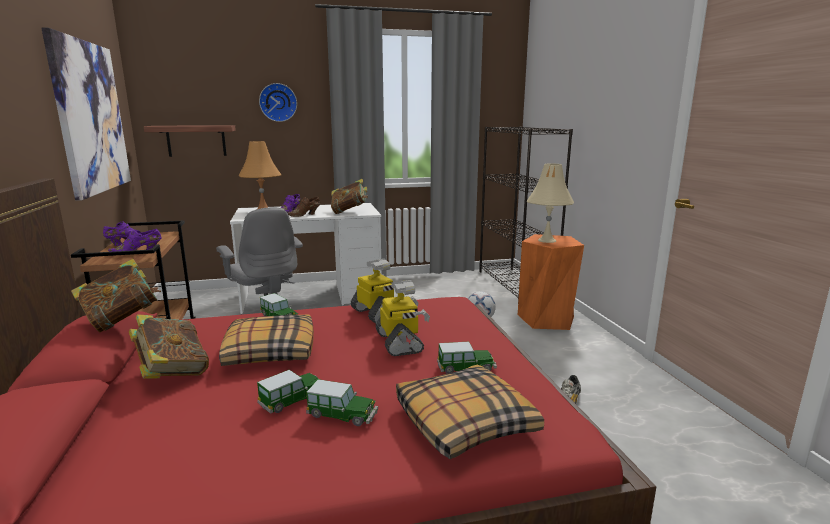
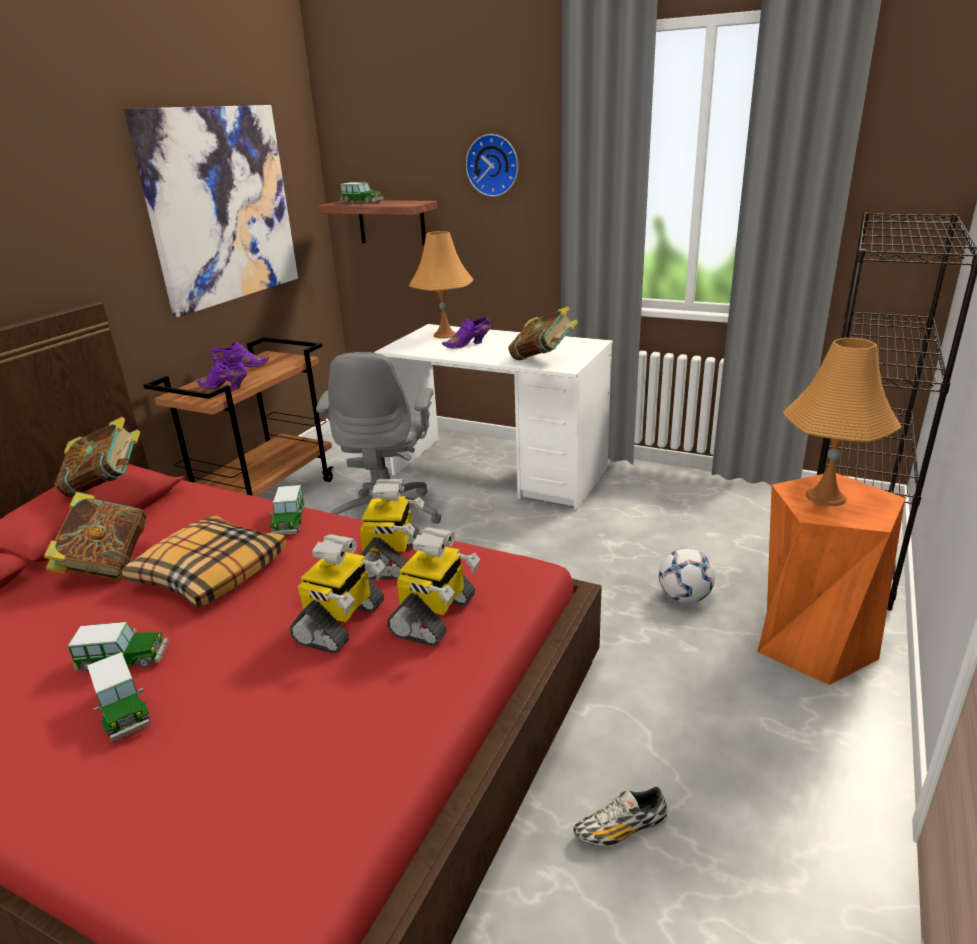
camera: 40 degrees right, 10 degrees up
brown shoe [288,197,320,217] -> none
pillow [396,364,544,459] -> none
toy car [437,342,497,374] -> toy car moved to [340,182,384,204]
beige table lamp [527,164,574,243] -> orange table lamp [783,338,902,506]
none -> toy robot [387,527,480,646]

